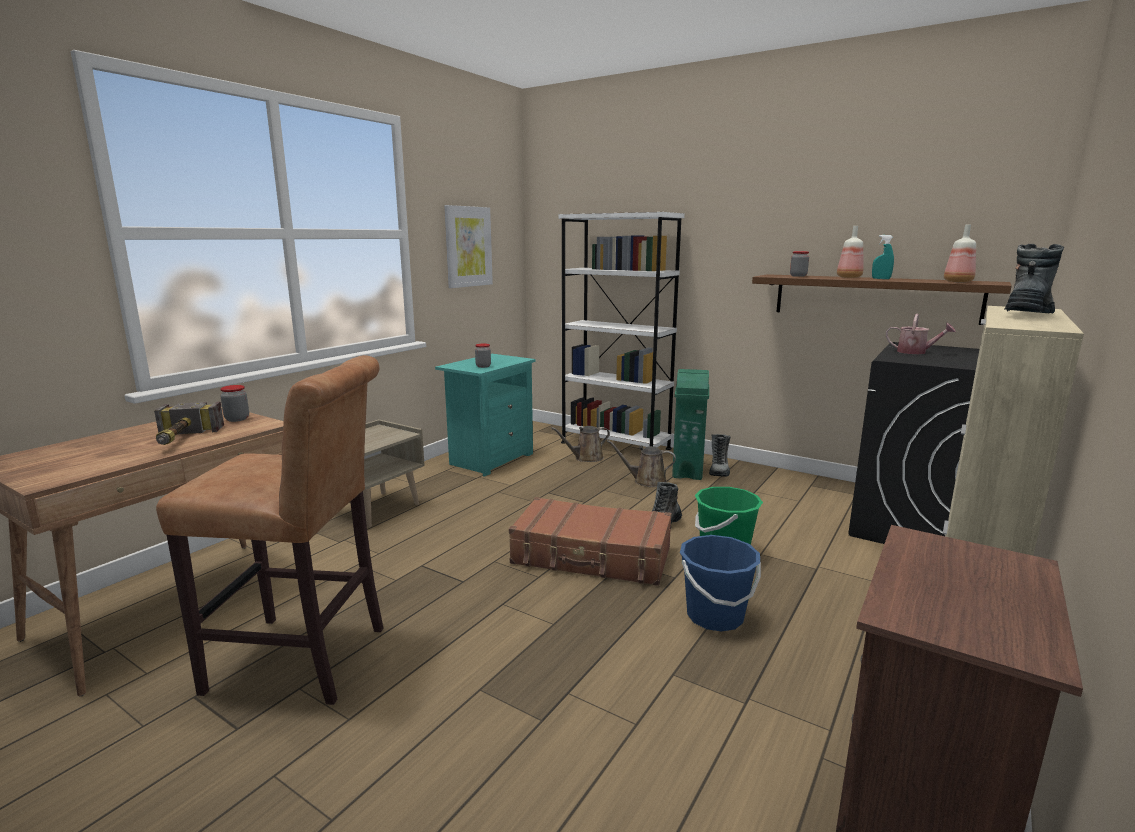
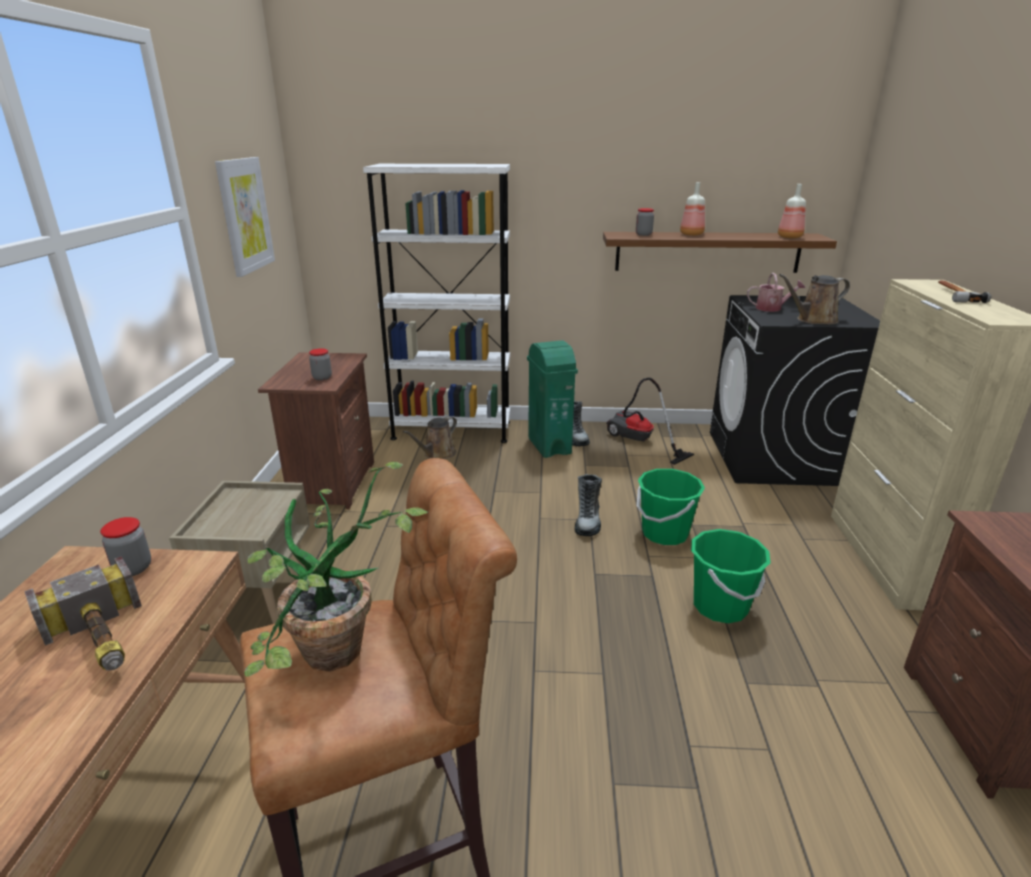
camera: 30 degrees left, 10 degrees up
turquoise nightstand [435,354,536,477] -> brown nightstand [258,352,374,509]
brown suitcase [509,497,672,586] -> none
brown watering can [607,440,676,487] -> brown watering can moved to [779,274,850,325]
blue bucket [680,535,761,632] -> green bucket [691,529,771,623]
turquoise spray bottle [872,235,894,279] -> none
boot [1004,244,1064,313] -> hammer [938,280,991,303]
none -> potted plant [245,462,429,677]
none -> vacuum cleaner [606,378,694,465]

